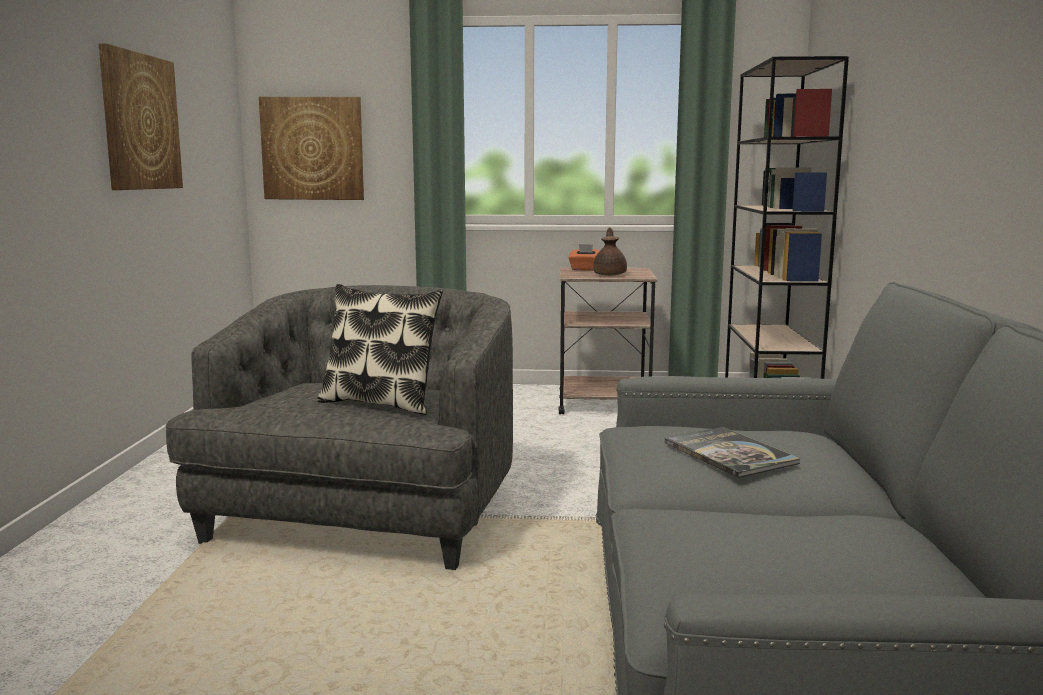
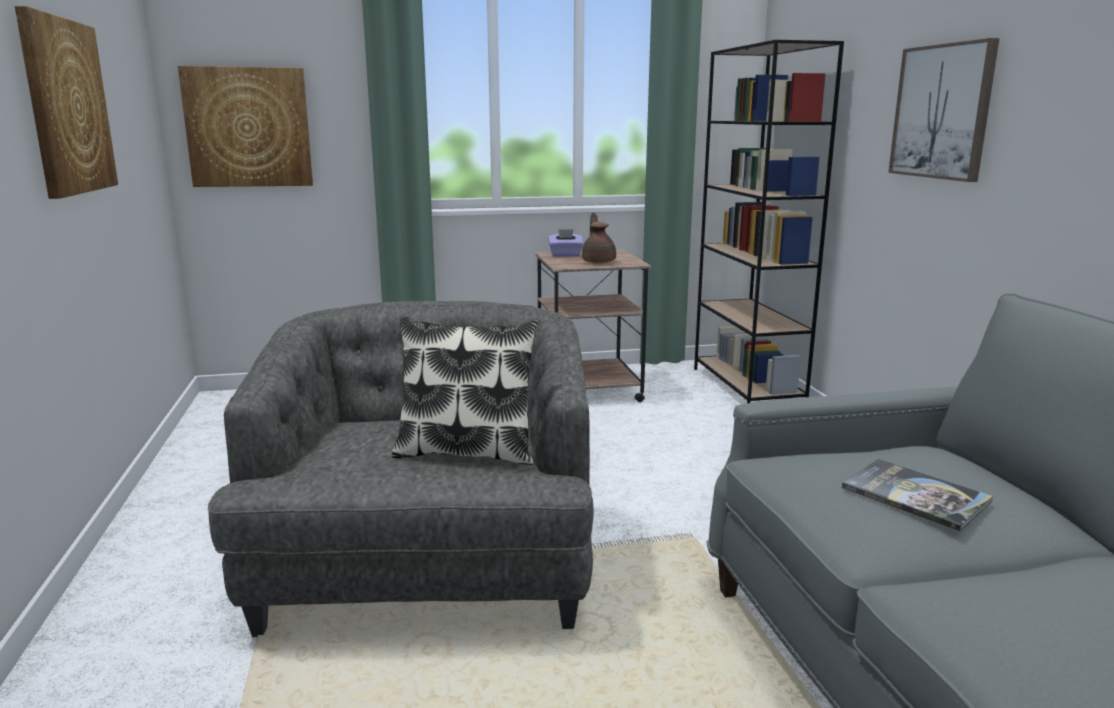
camera: 15 degrees left, 5 degrees up
orange tissue box [569,244,600,271] -> purple tissue box [548,229,583,257]
none -> picture [888,38,999,182]

